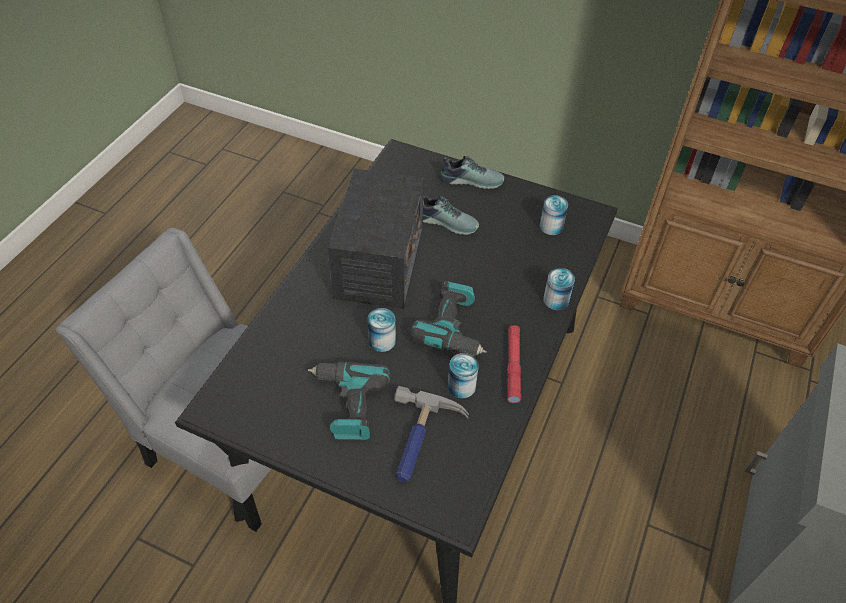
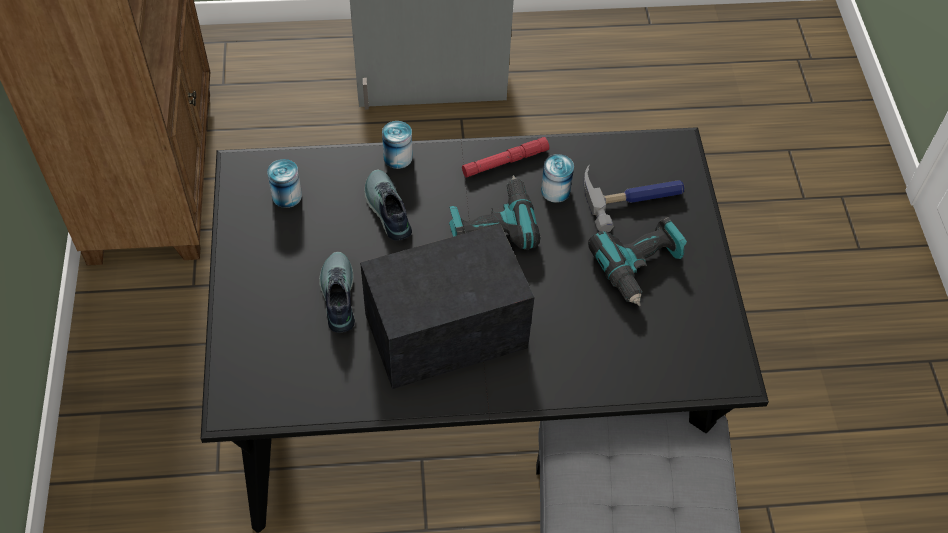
camera: 120 degrees left, 5 degrees up
can [368,308,396,352] -> none
shoe [439,156,504,189] -> shoe moved to [364,170,412,240]

